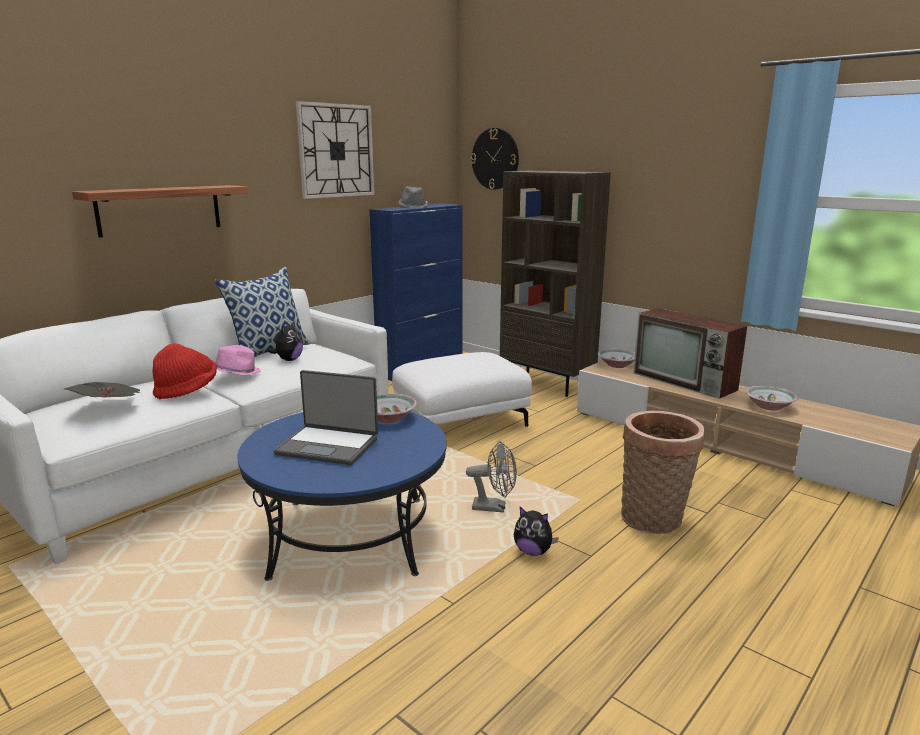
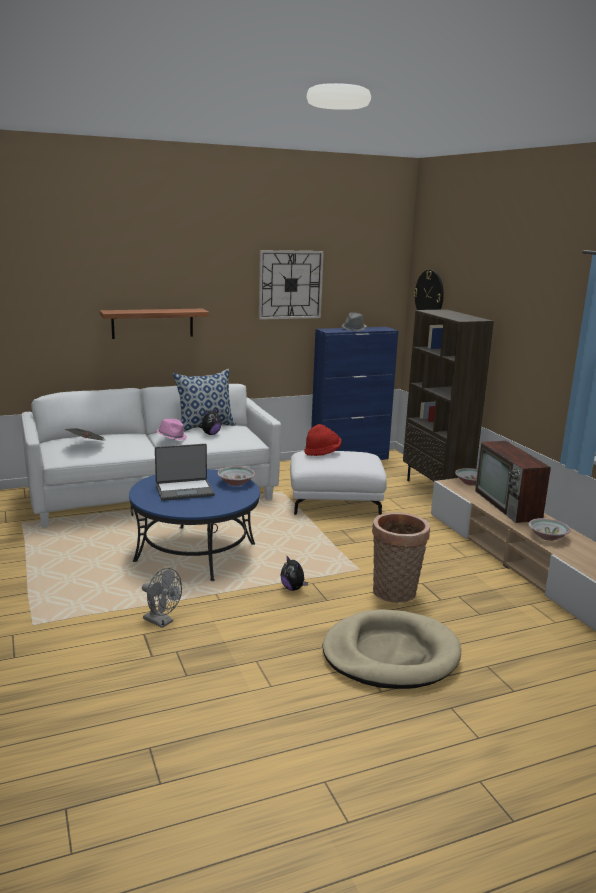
camera: 25 degrees right, 0 degrees up
red hat [152,343,217,399] -> red hat moved to [304,424,342,456]
laptop [274,370,378,465] -> laptop turned 60 degrees counterclockwise [155,444,215,501]
grey fan [466,441,517,513] -> grey fan moved to [142,568,182,628]
none -> beige dog bed [323,609,461,689]

